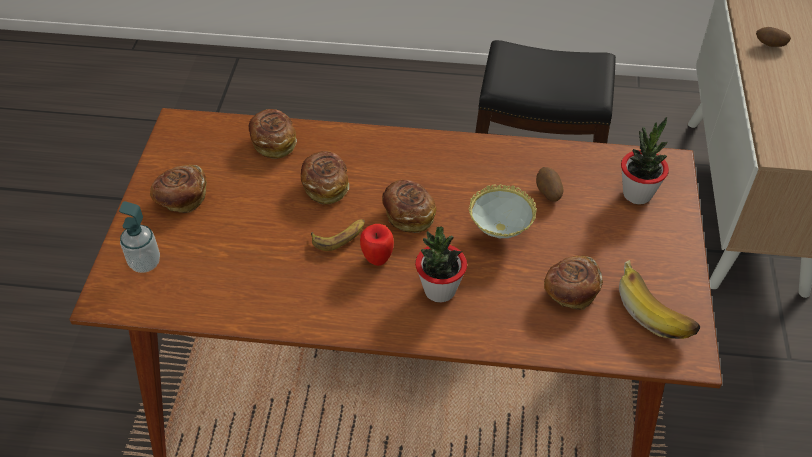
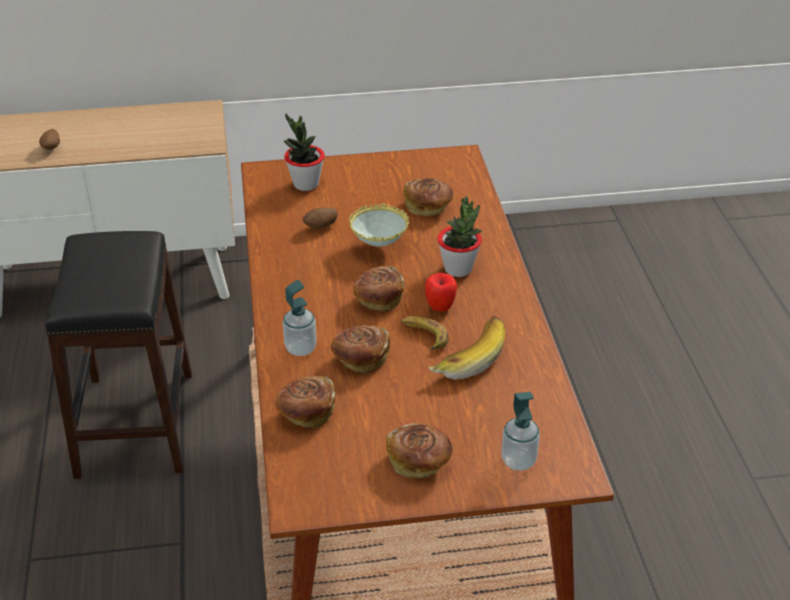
camera: 105 degrees left, 10 degrees down
banana [619,260,701,339] -> banana moved to [428,316,505,380]
none -> soap dispenser [283,280,317,356]

